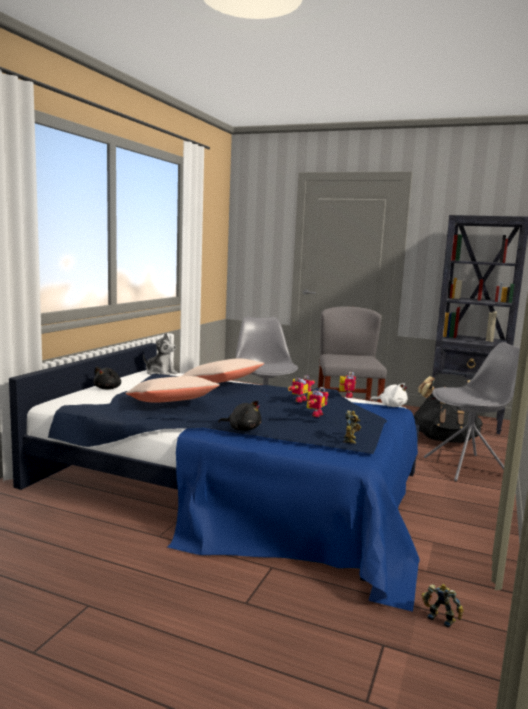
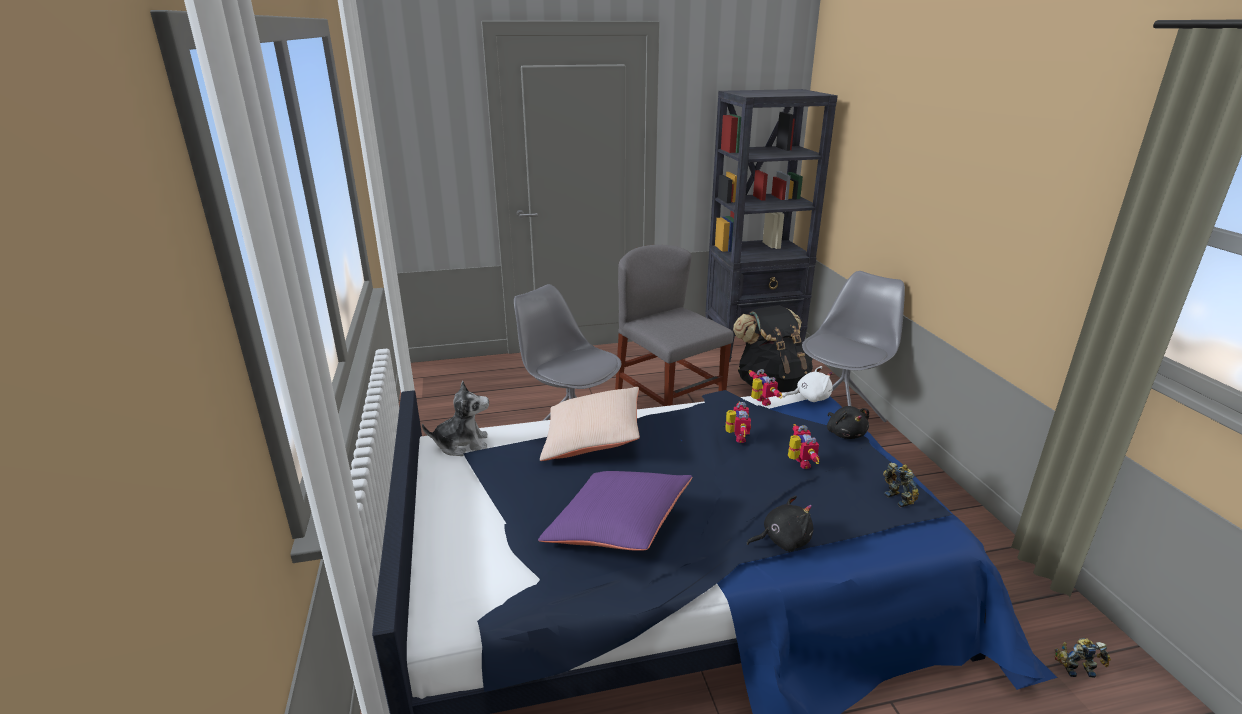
camera: 35 degrees left, 15 degrees up
black plush toy [93,366,121,389] -> black plush toy moved to [827,406,869,439]
beige pillow [125,376,220,403] -> purple pillow [538,471,693,551]

